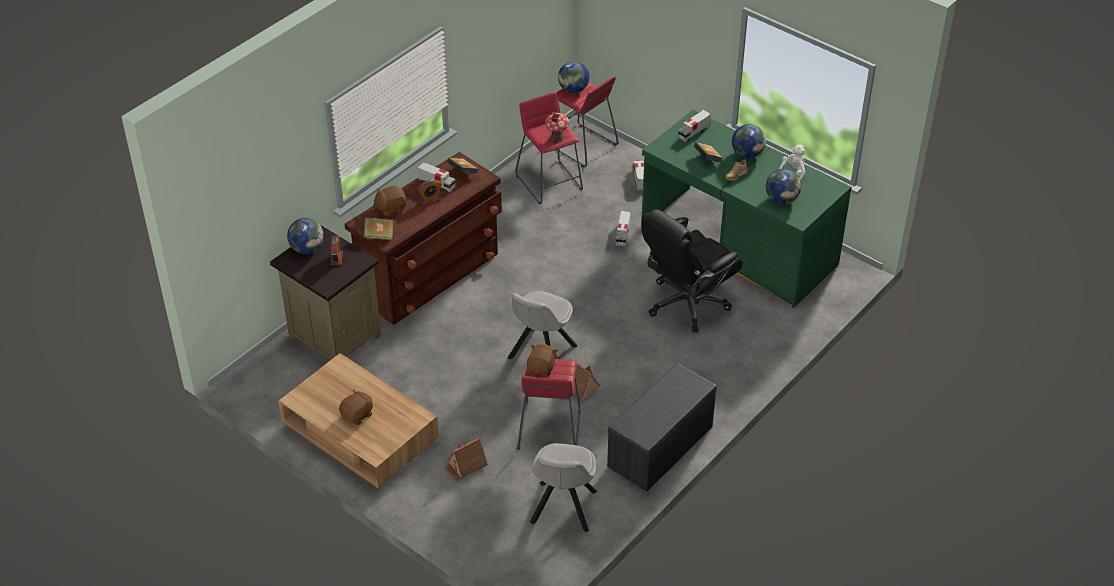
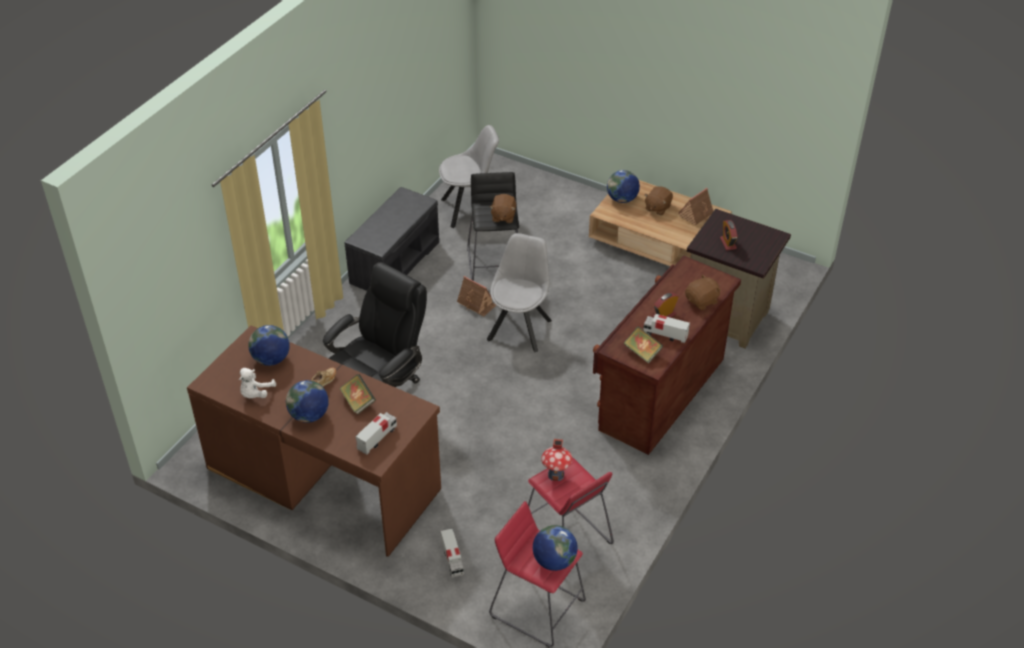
camera: 170 degrees right, 0 degrees up
globe [287,218,324,254] -> globe moved to [607,170,640,203]
book [363,217,393,240] -> none
toy house [444,438,488,482] -> toy house moved to [678,188,713,226]
red stool [517,359,581,450] -> black stool [467,172,519,281]
grey chair [530,443,597,532] -> grey chair turned 75 degrees clockwise [439,125,499,228]
toy truck [616,211,631,246] -> none
green desk [641,110,852,308] -> brown desk [187,325,441,557]

